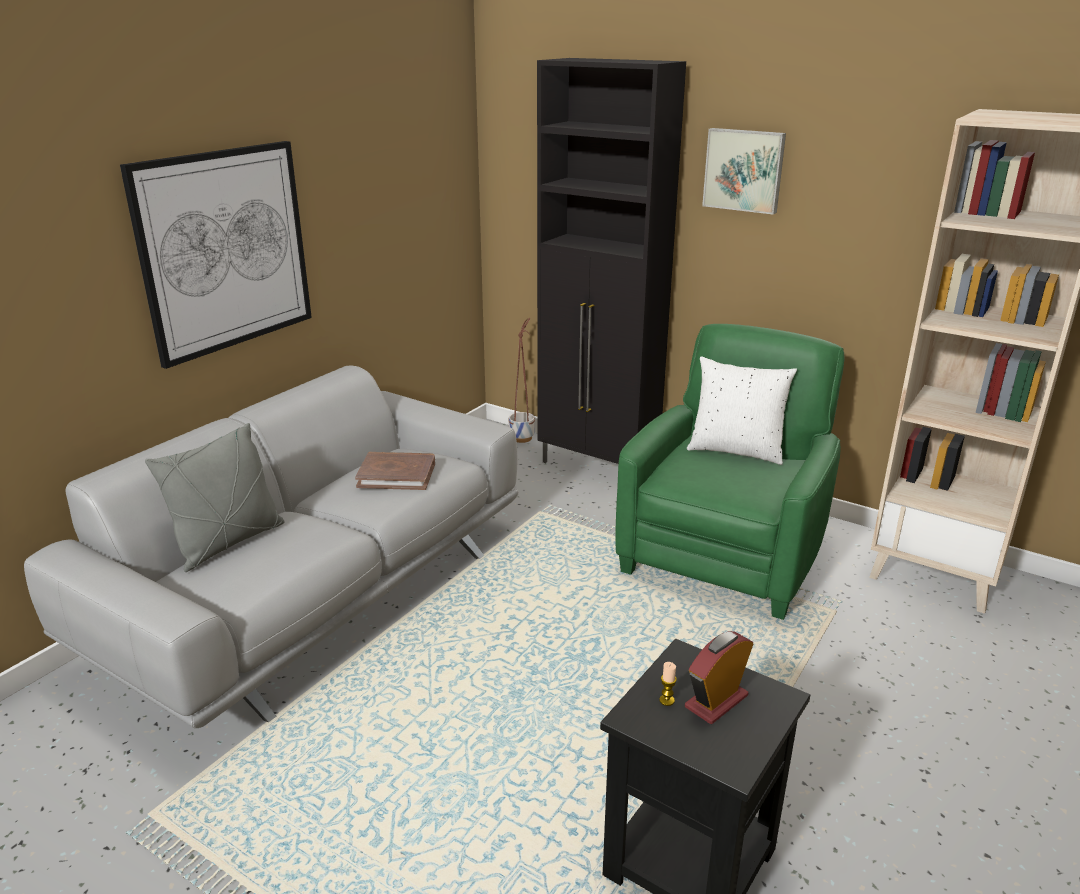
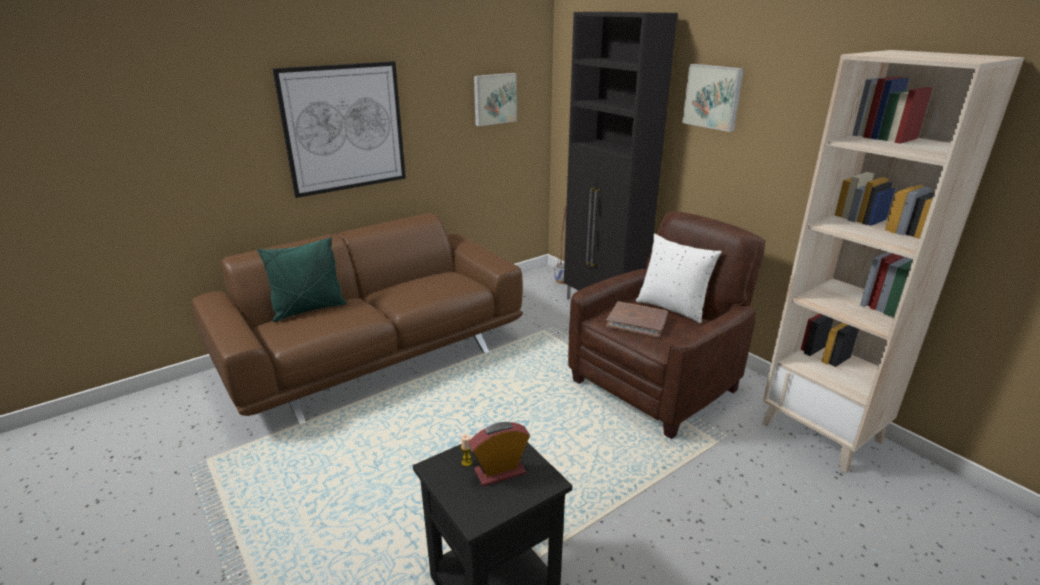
camera: 20 degrees right, 0 degrees up
grey sofa [24,366,519,728] -> brown sofa [192,213,523,424]
grey pillow [145,423,285,572] -> green pillow [257,237,347,322]
brown book [355,452,435,490] -> brown book moved to [606,301,668,338]
green armchair [615,324,845,620] -> brown armchair [568,211,765,439]
none -> picture [474,73,517,126]

